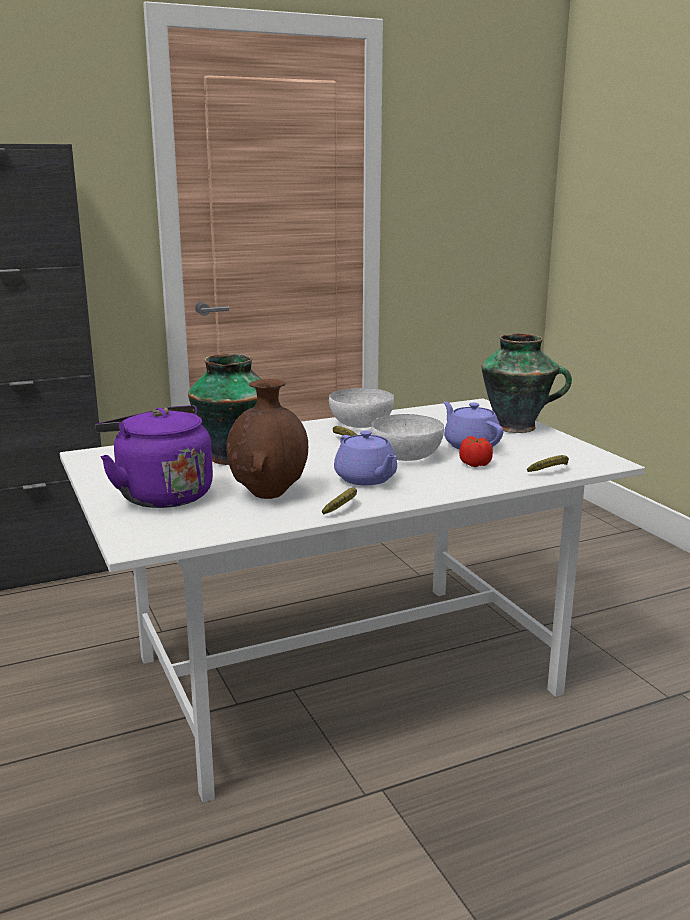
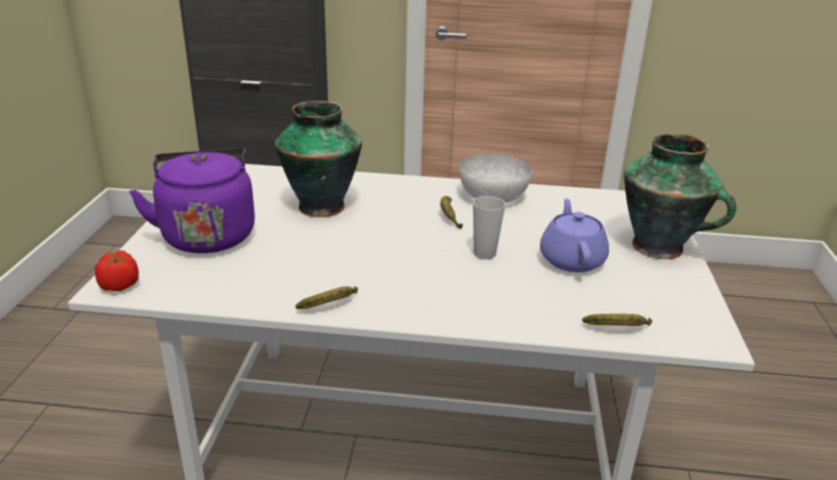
camera: 30 degrees right, 10 degrees up
brown vase [226,379,308,499] -> none
purple teapot [334,430,397,485] -> none
white bowl [371,414,444,461] -> cup [473,196,505,259]
tomato [459,436,493,467] -> tomato moved to [94,250,139,291]

